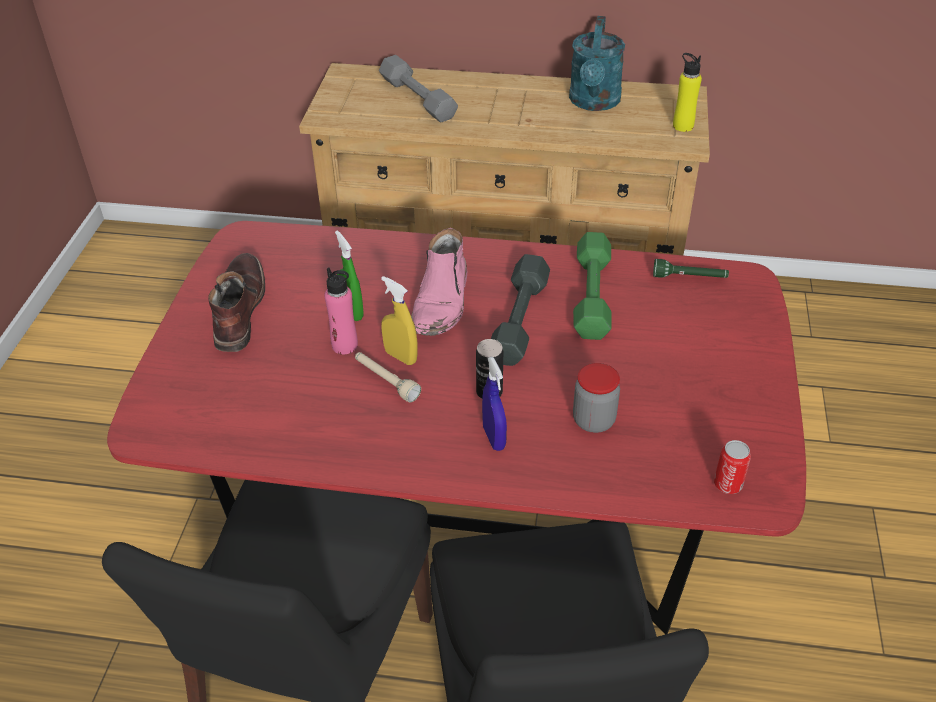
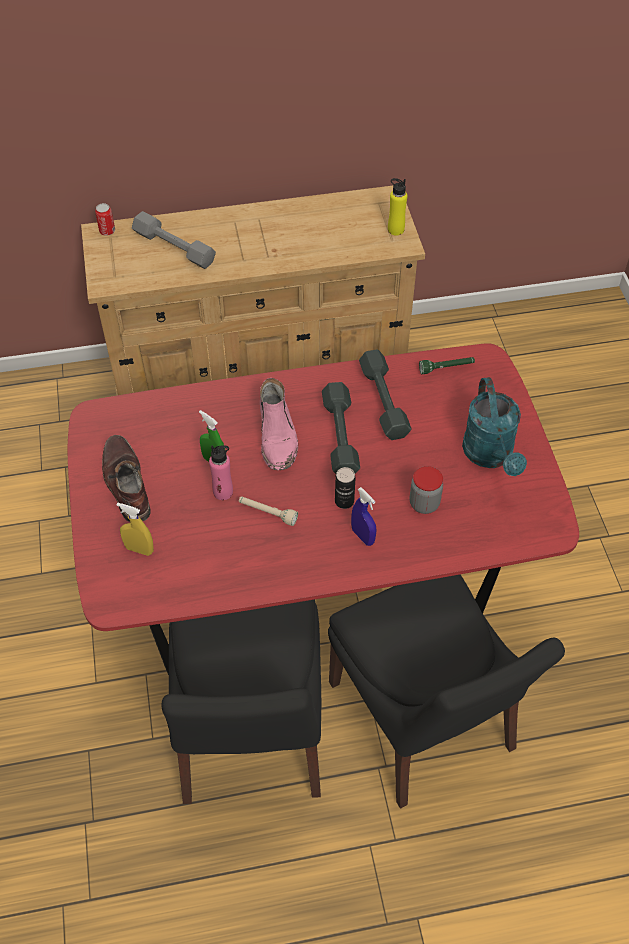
camera: 20 degrees left, 10 degrees up
yellow spray bottle [381,276,418,365] -> yellow spray bottle moved to [116,503,154,556]
turquoise watering can [569,16,625,111] -> turquoise watering can moved to [462,377,527,476]
green dumbbell [573,232,612,340] -> grey dumbbell [359,349,412,440]
can [714,440,751,494] -> can moved to [95,203,115,236]

